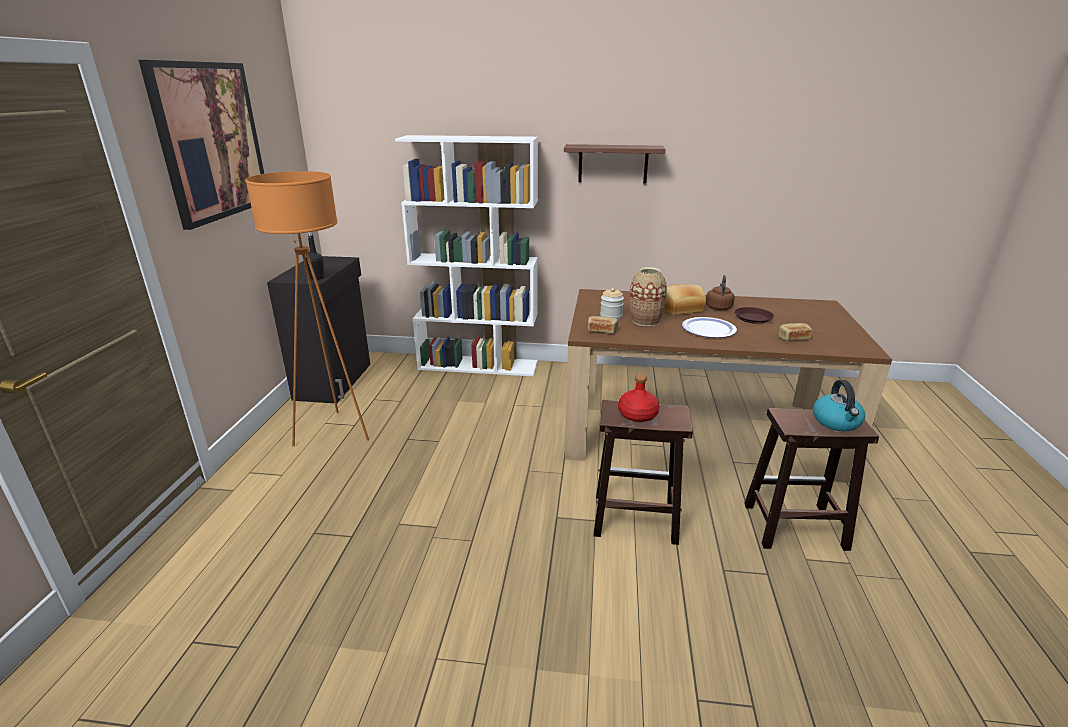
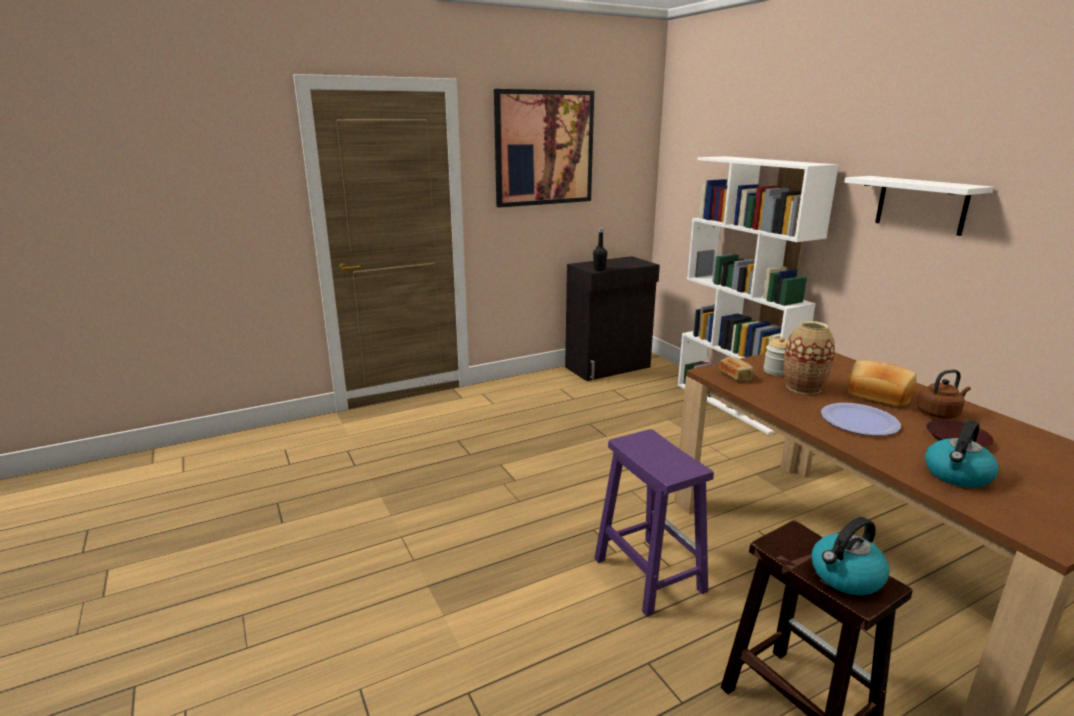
camera: 55 degrees right, 5 degrees down
orange floor lamp [245,171,369,447] -> none
brown shelf [564,144,666,184] -> white shelf [844,176,994,236]
brown stool [594,400,693,545] -> purple stool [594,429,714,617]
red bottle [618,374,659,422] -> none
bread [778,323,812,341] -> kettle [925,420,999,488]

